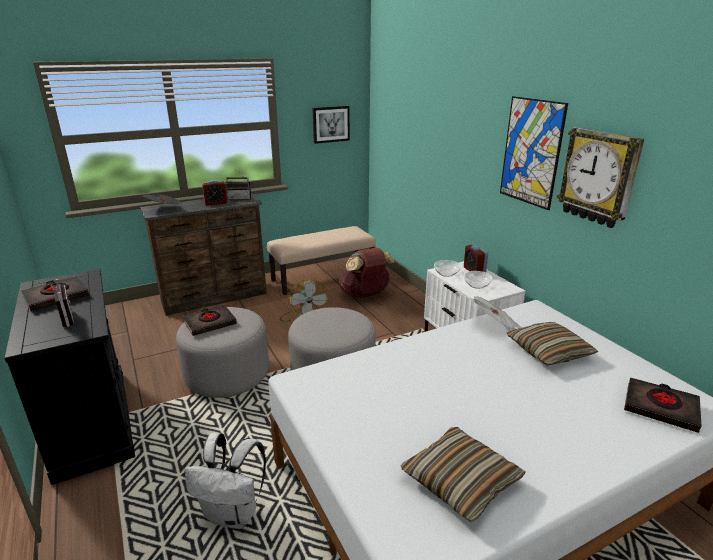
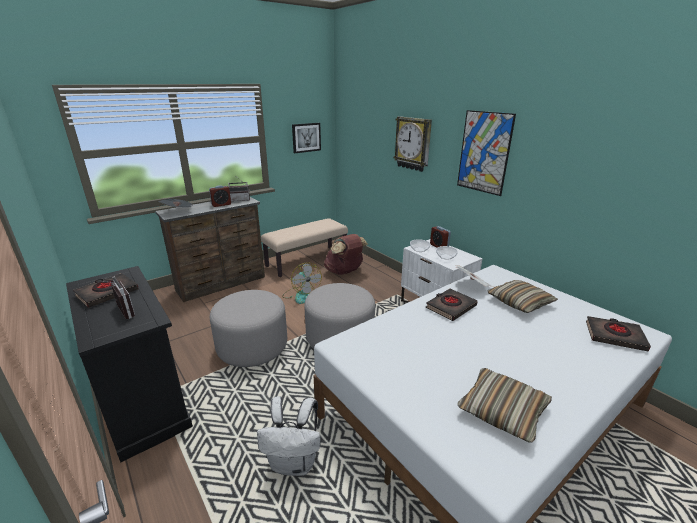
camera: 10 degrees left, 0 degrees up
black book [183,305,237,336] -> black book moved to [426,289,478,321]
wall clock [557,127,644,228] -> wall clock moved to [394,116,432,172]

